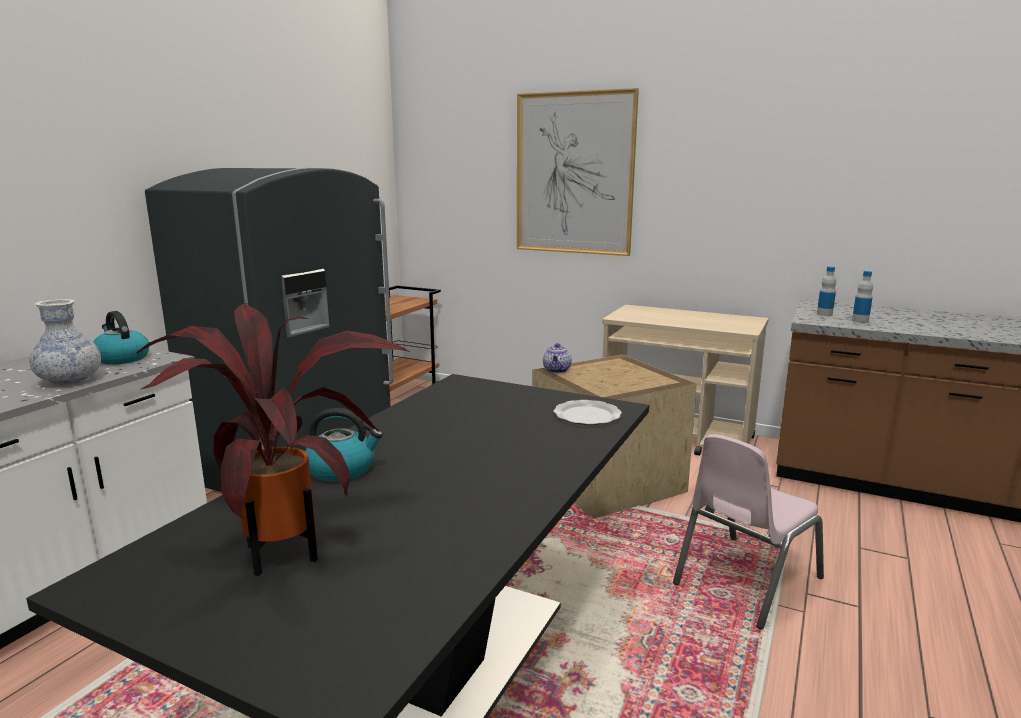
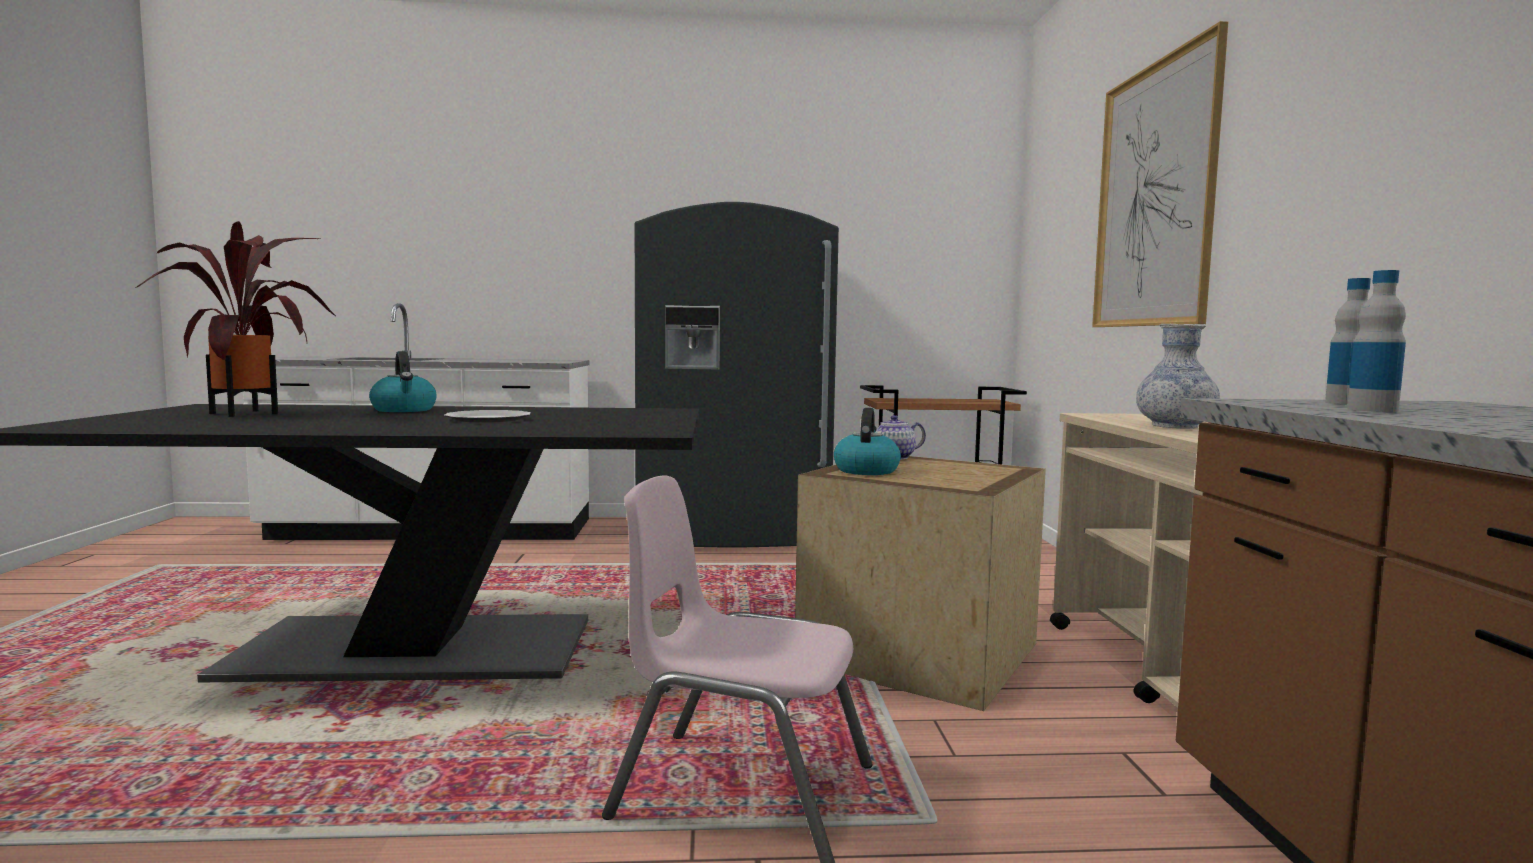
camera: 60 degrees right, 10 degrees down
vase [29,299,101,386] -> vase moved to [1136,324,1220,429]
kettle [93,311,149,365] -> kettle moved to [834,408,901,475]
plate [553,400,622,425] -> plate moved to [444,410,531,423]

